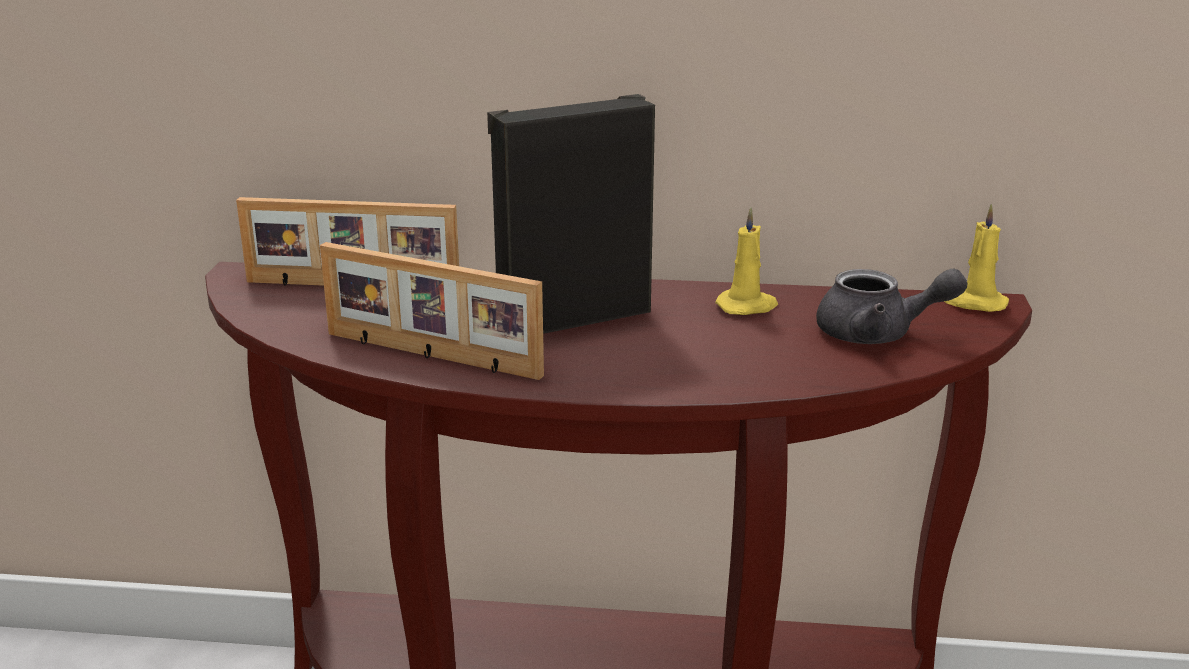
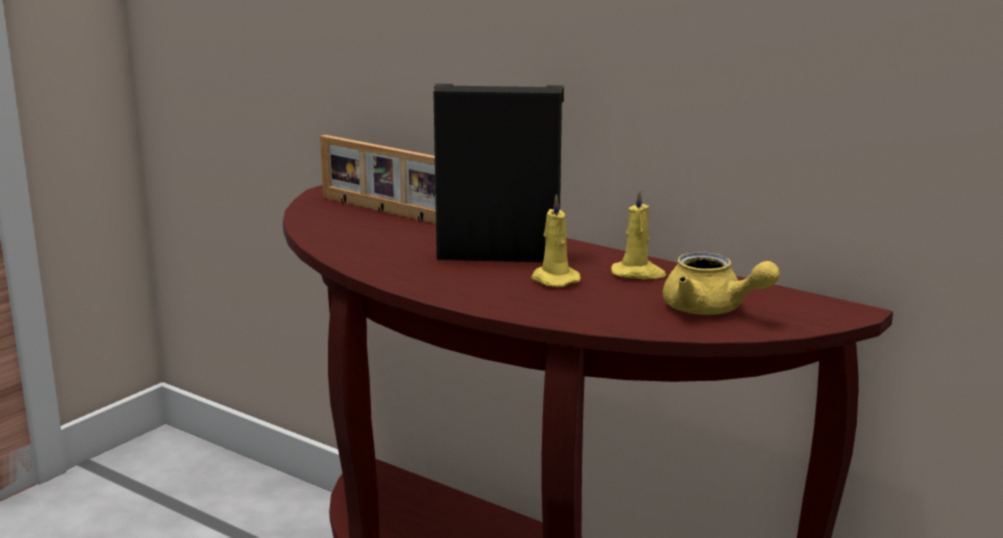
camera: 30 degrees right, 5 degrees down
picture frame [320,242,544,380] -> none
grey teapot [816,269,968,344] -> yellow teapot [663,252,780,315]
yellow candle [944,204,1009,312] -> yellow candle moved to [531,194,581,287]

